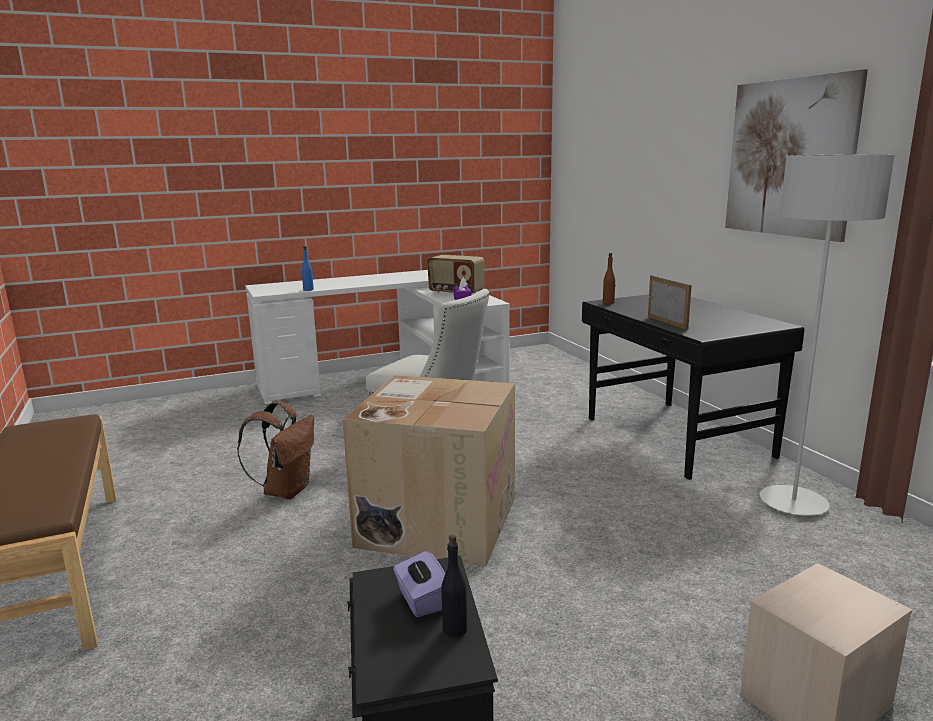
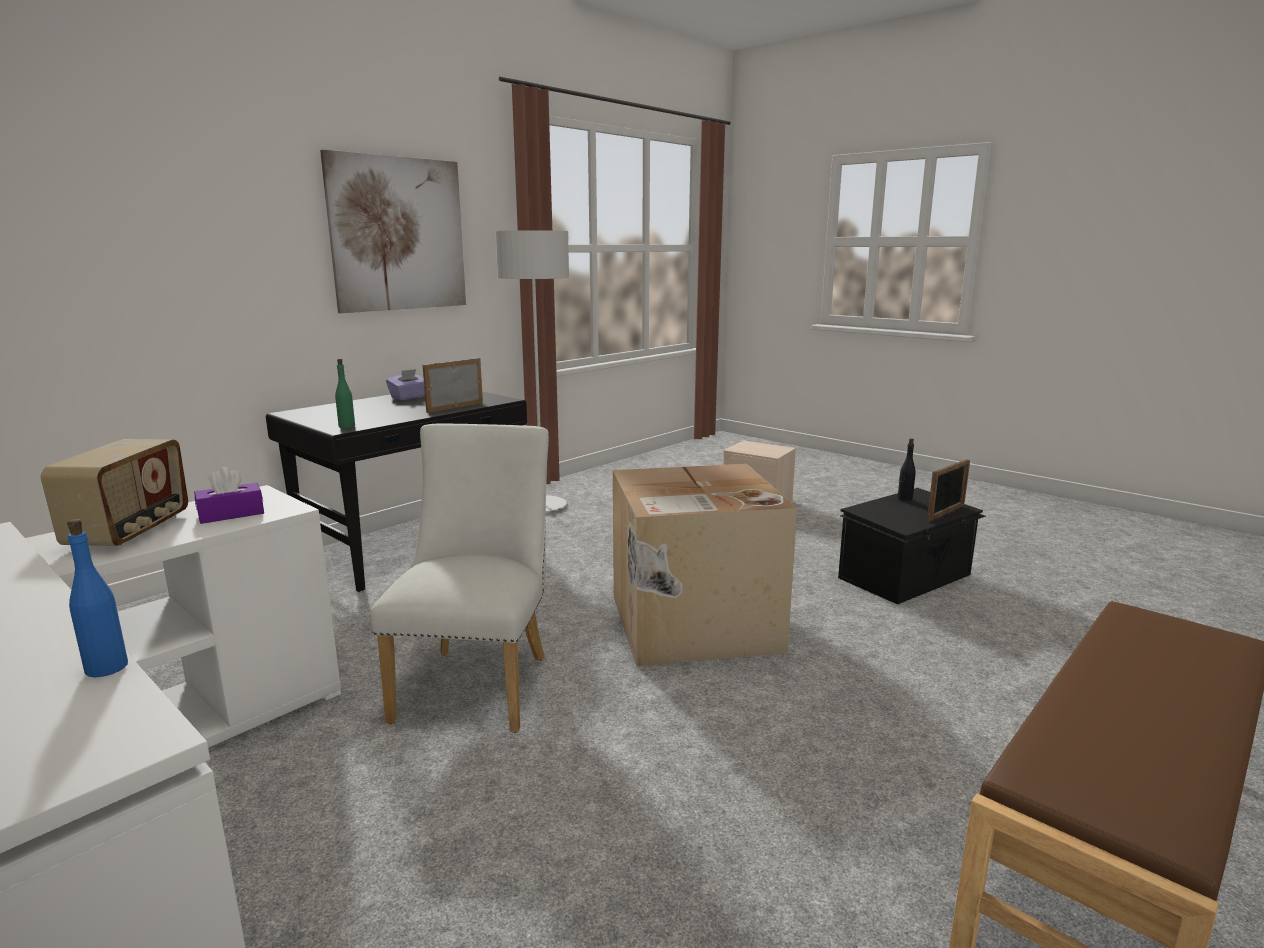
camera: 115 degrees left, 0 degrees up
brown backpack [237,401,314,499] -> none
purple tissue box [393,551,445,617] -> purple tissue box moved to [386,369,425,400]
brown bottle [603,253,615,304] -> green bottle [335,359,355,428]
none -> picture frame [927,459,970,522]

